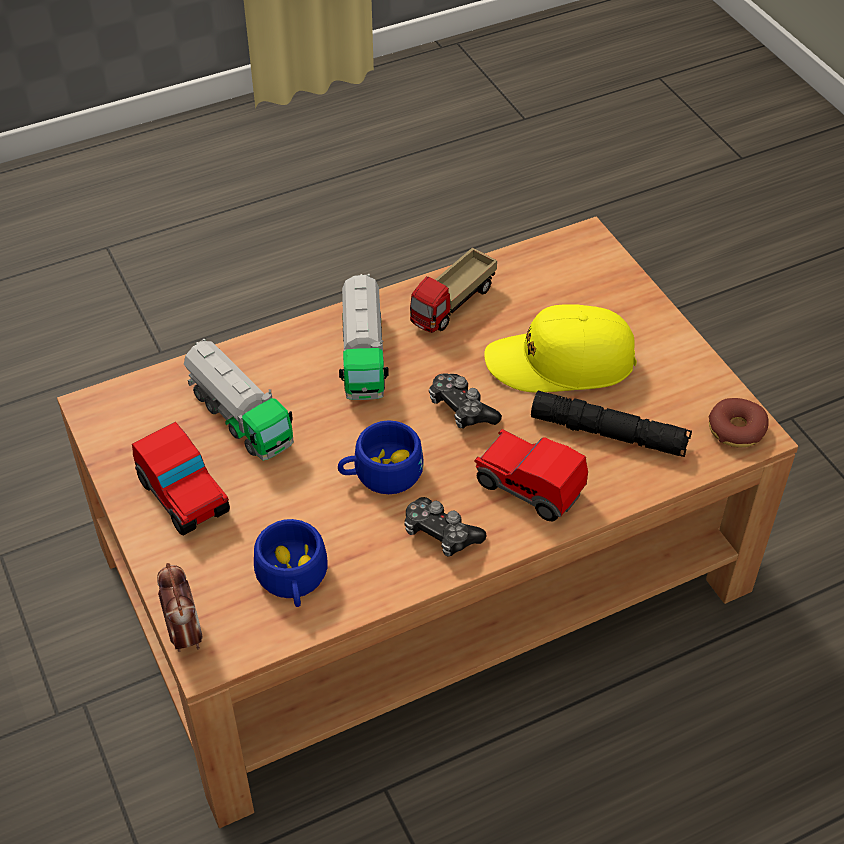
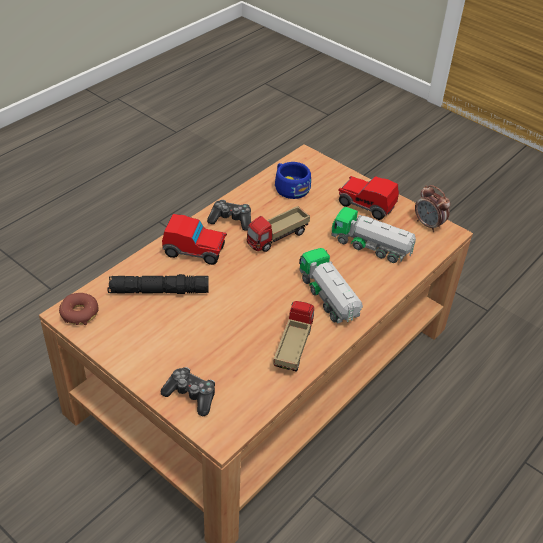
camera: 155 degrees right, 5 degrees down
alarm clock [157,563,203,652] -> alarm clock moved to [415,185,451,232]
blue cup [338,420,424,494] -> toy truck [247,206,310,252]
game controller [429,373,502,428] -> game controller moved to [161,367,215,416]
yellow cap [484,304,637,392] -> none

